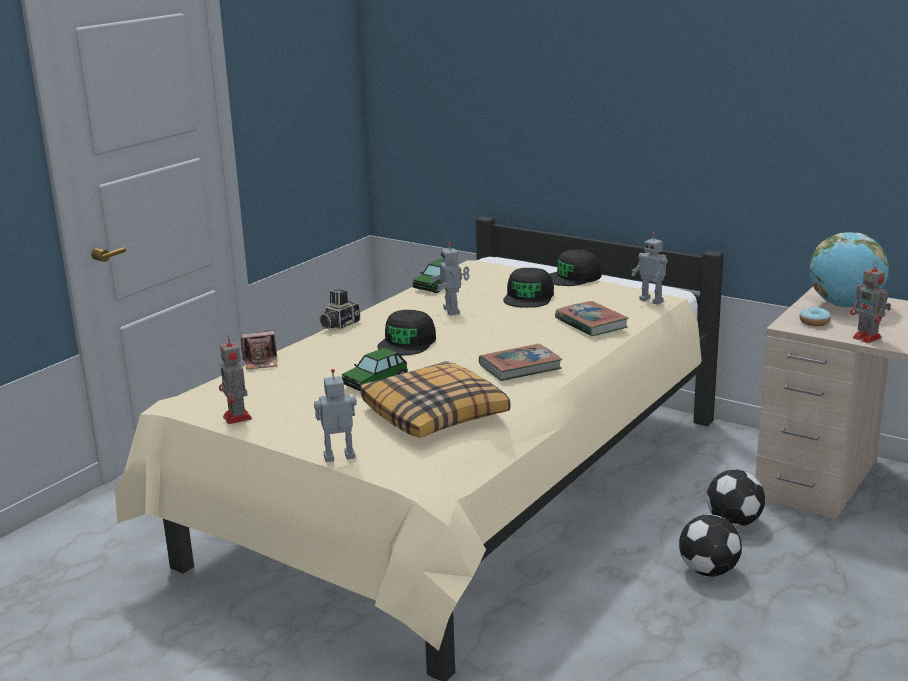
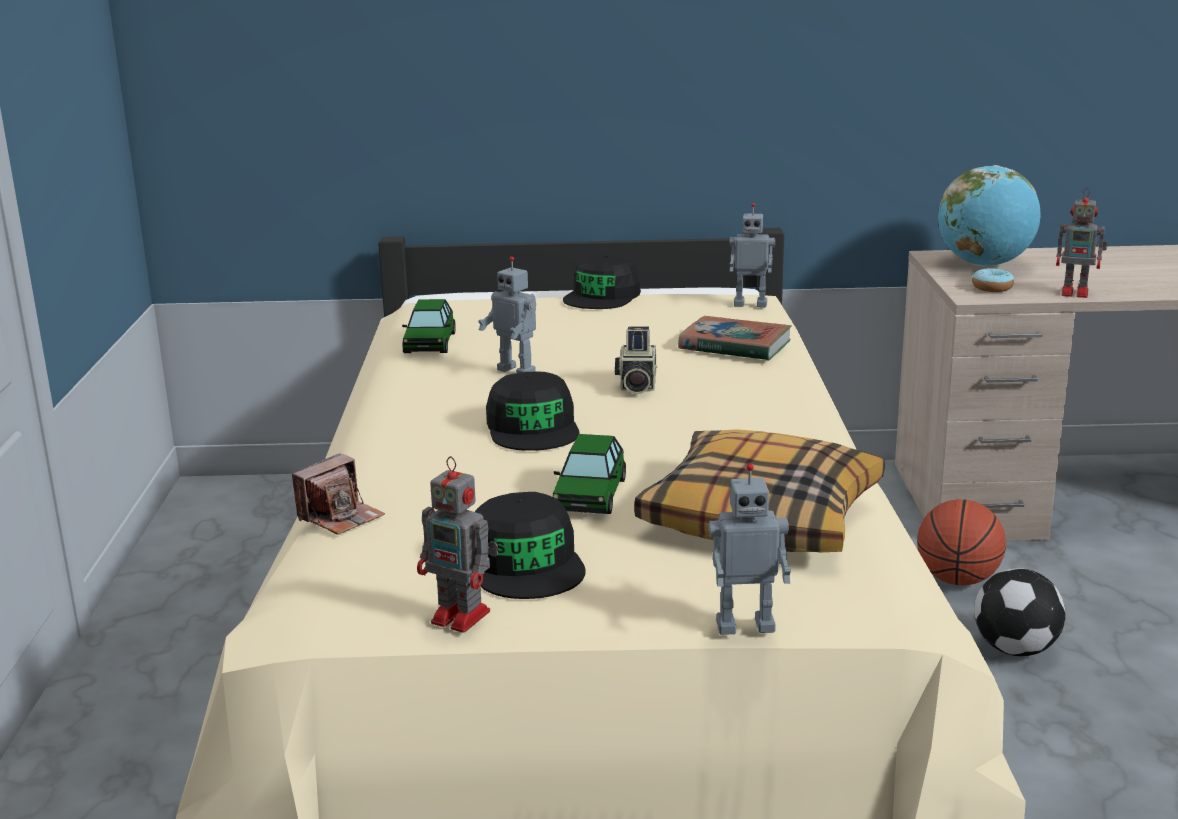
camera: 35 degrees left, 0 degrees up
toy robot [314,369,357,462] -> toy robot turned 135 degrees counterclockwise [708,464,791,635]
camera [319,289,360,329] -> camera moved to [615,327,657,394]
book [479,344,562,381] -> none
black cap [503,268,554,308] -> black cap moved to [475,492,586,599]
football [707,469,765,527] -> basketball [917,499,1006,585]

